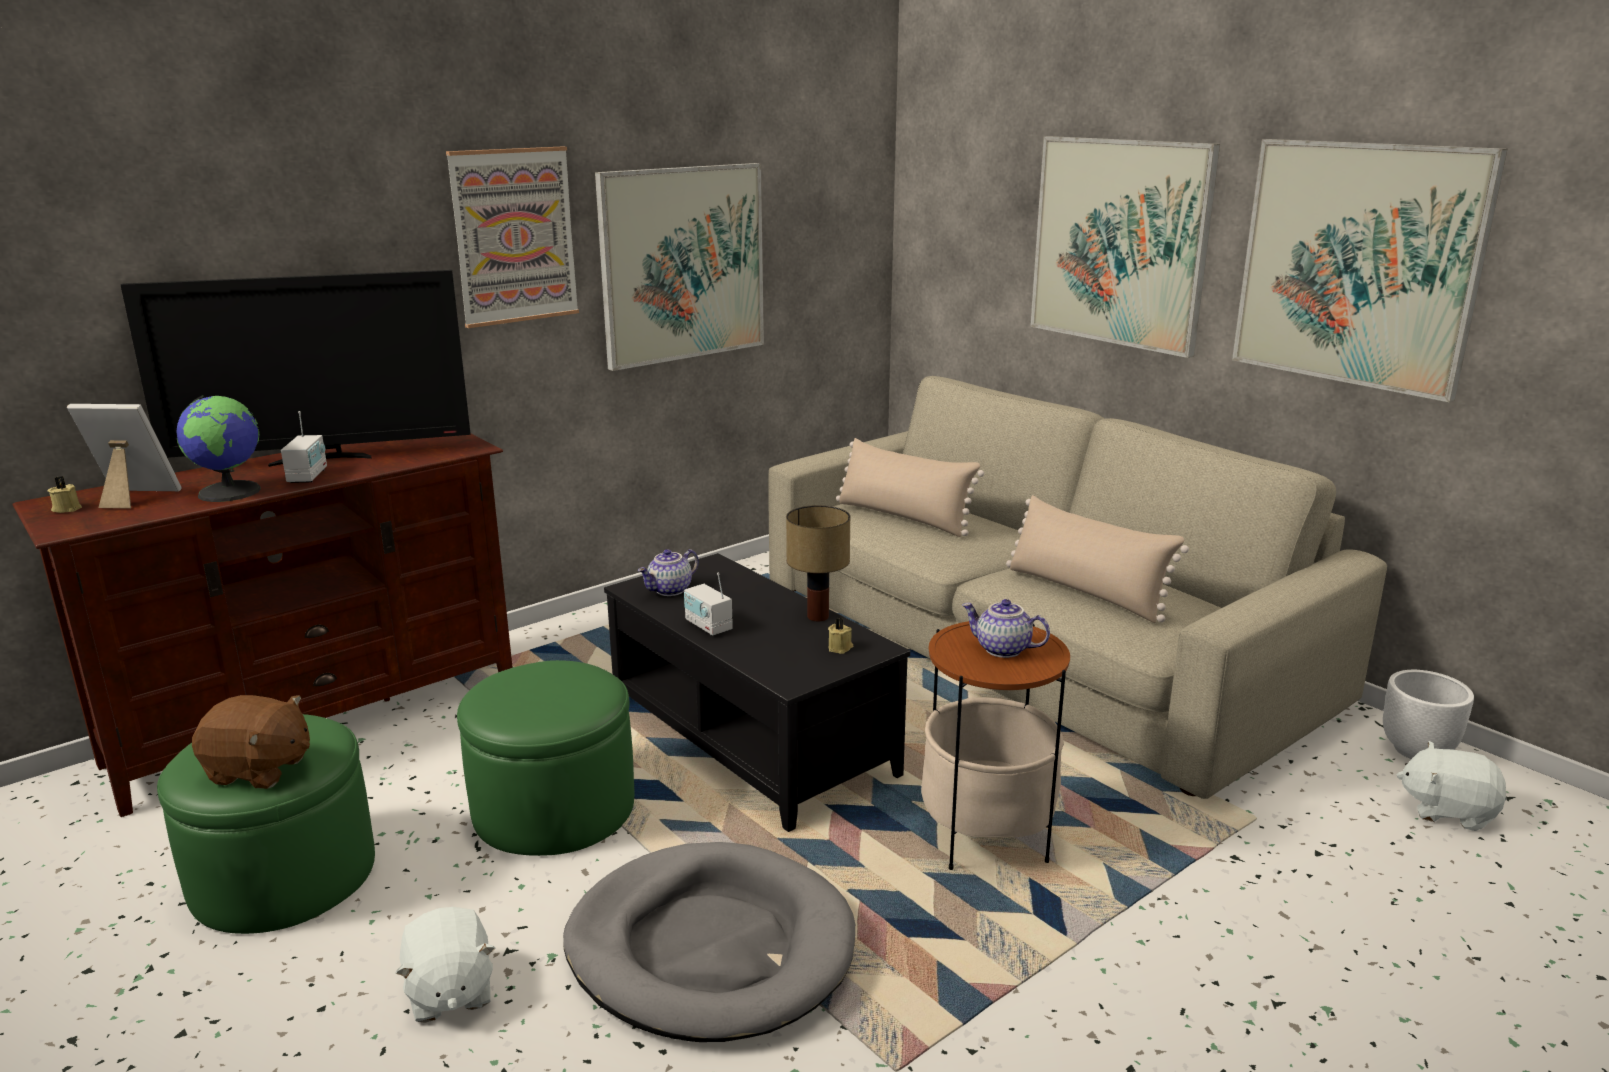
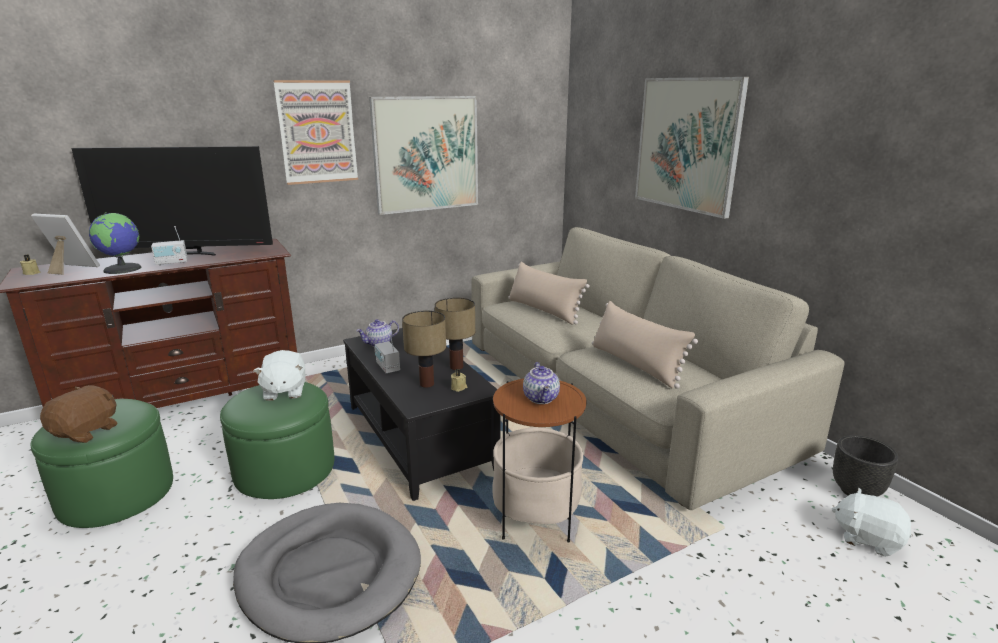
camera: 10 degrees right, 0 degrees up
brown plush toy [192,695,310,789] -> brown plush toy turned 90 degrees counterclockwise [40,385,117,443]
radio [281,411,327,483] -> radio turned 60 degrees clockwise [151,226,188,266]
white plush toy [395,907,495,1023] -> white plush toy moved to [253,350,305,401]
teapot [962,599,1050,658] -> teapot turned 135 degrees counterclockwise [523,362,560,404]
picture [1232,139,1508,402] -> none
white planter [1383,670,1474,759] -> black planter [833,435,899,497]
none -> table lamp [402,311,446,387]

